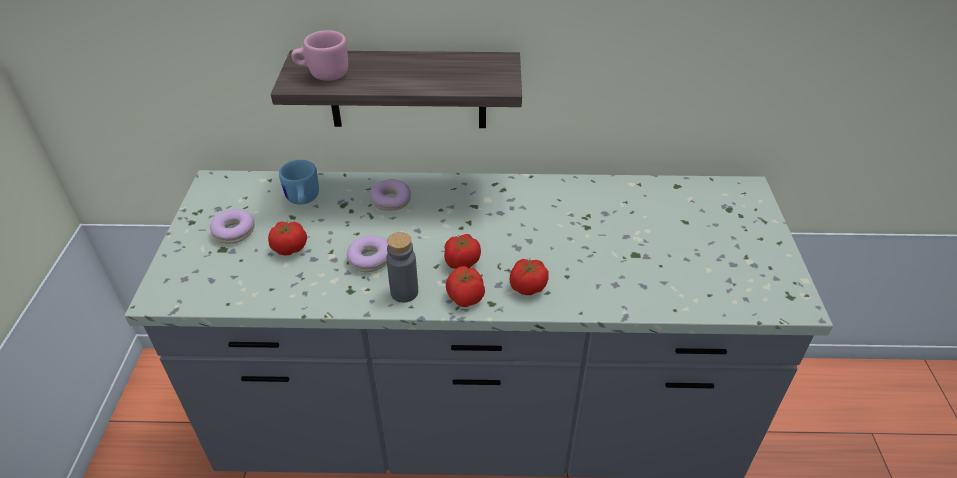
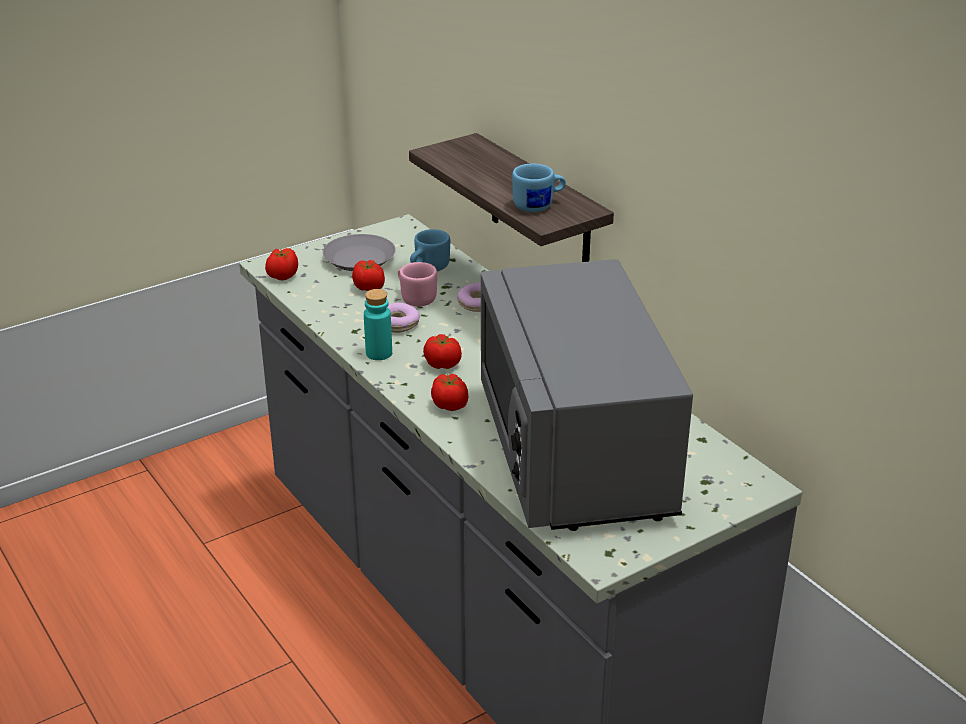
camera: 55 degrees right, 10 degrees down
donut [210,209,255,244] -> grey plate [323,234,396,271]
pink mug [291,30,348,81] -> pink mug moved to [398,262,437,306]
grey bottle [386,232,418,303] -> turquoise bottle [364,289,392,360]
tomato [446,266,485,307] -> tomato moved to [265,248,298,281]
none -> grey microwave [481,259,693,531]
none -> blue mug [512,164,566,212]

